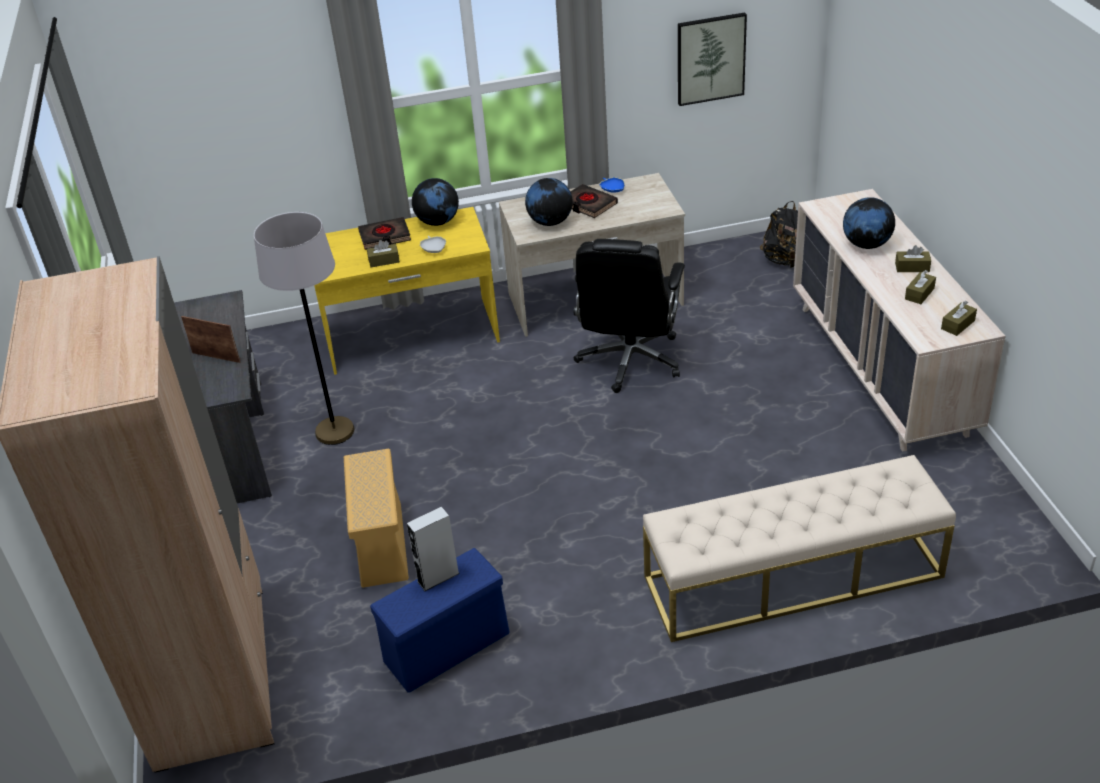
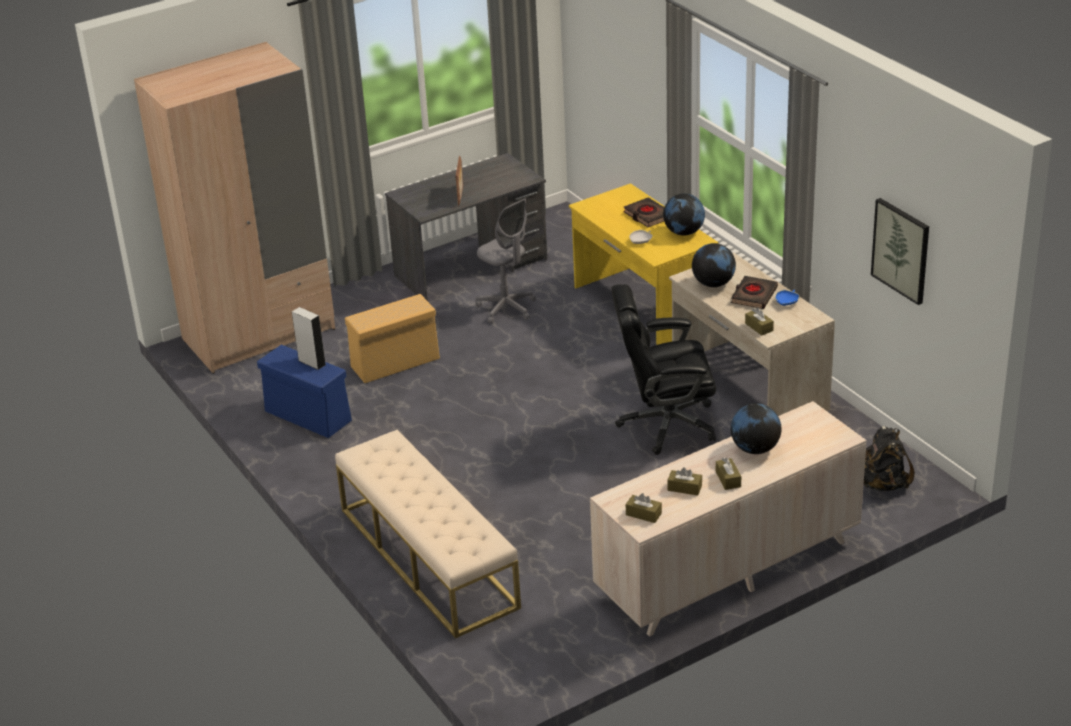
camera: 70 degrees right, 5 degrees down
grey floor lamp [254,212,354,445] -> grey office chair [475,198,536,324]
brown tissue box [367,240,400,267] -> brown tissue box moved to [745,307,774,336]

